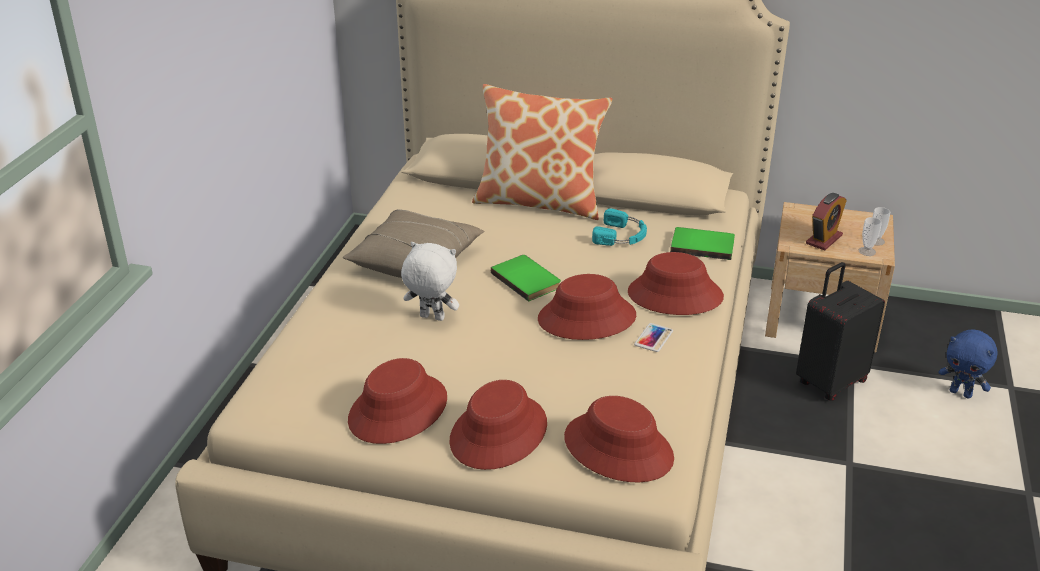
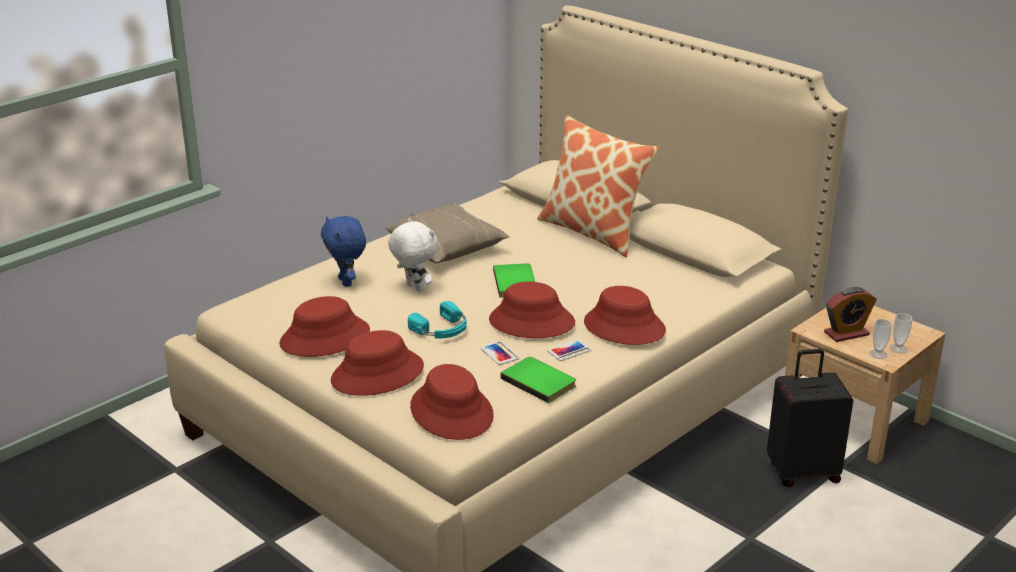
camera: 30 degrees right, 5 degrees down
turquoise headphones [592,208,647,246] -> turquoise headphones moved to [408,301,466,338]
green book [670,227,735,260] -> green book moved to [500,357,576,403]
blue plush toy [939,329,997,399] -> blue plush toy moved to [321,216,366,287]
none -> phone [481,341,519,365]

